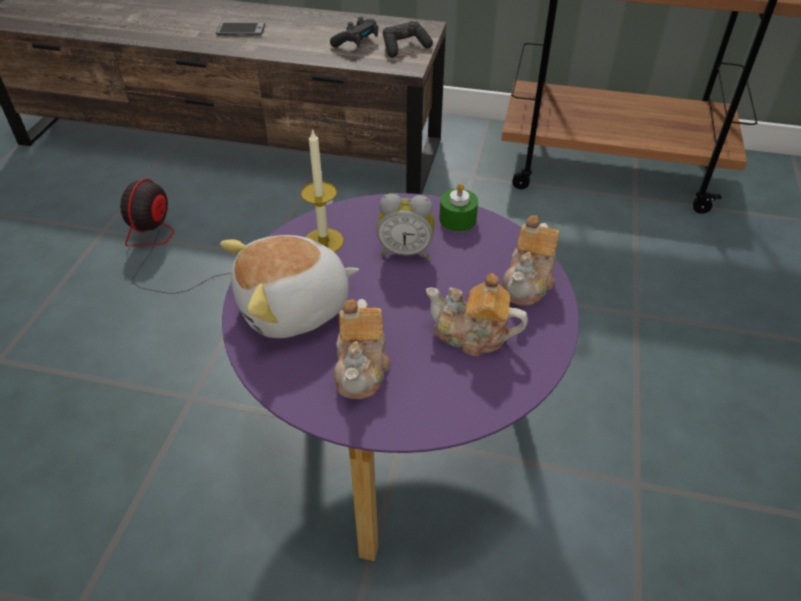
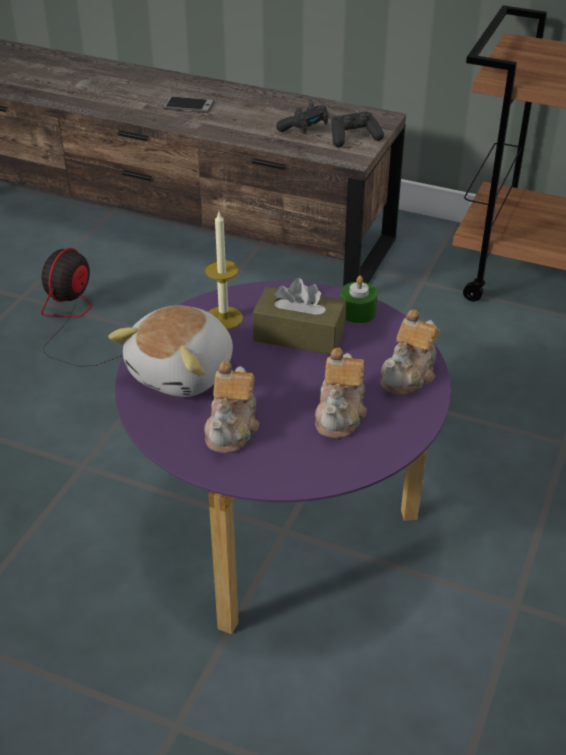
camera: 10 degrees right, 5 degrees down
plush toy [220,235,359,338] -> plush toy turned 45 degrees counterclockwise [109,305,233,397]
alarm clock [376,193,435,259] -> brown tissue box [253,278,346,355]
teapot [426,273,528,356] -> teapot turned 105 degrees counterclockwise [315,348,367,438]

